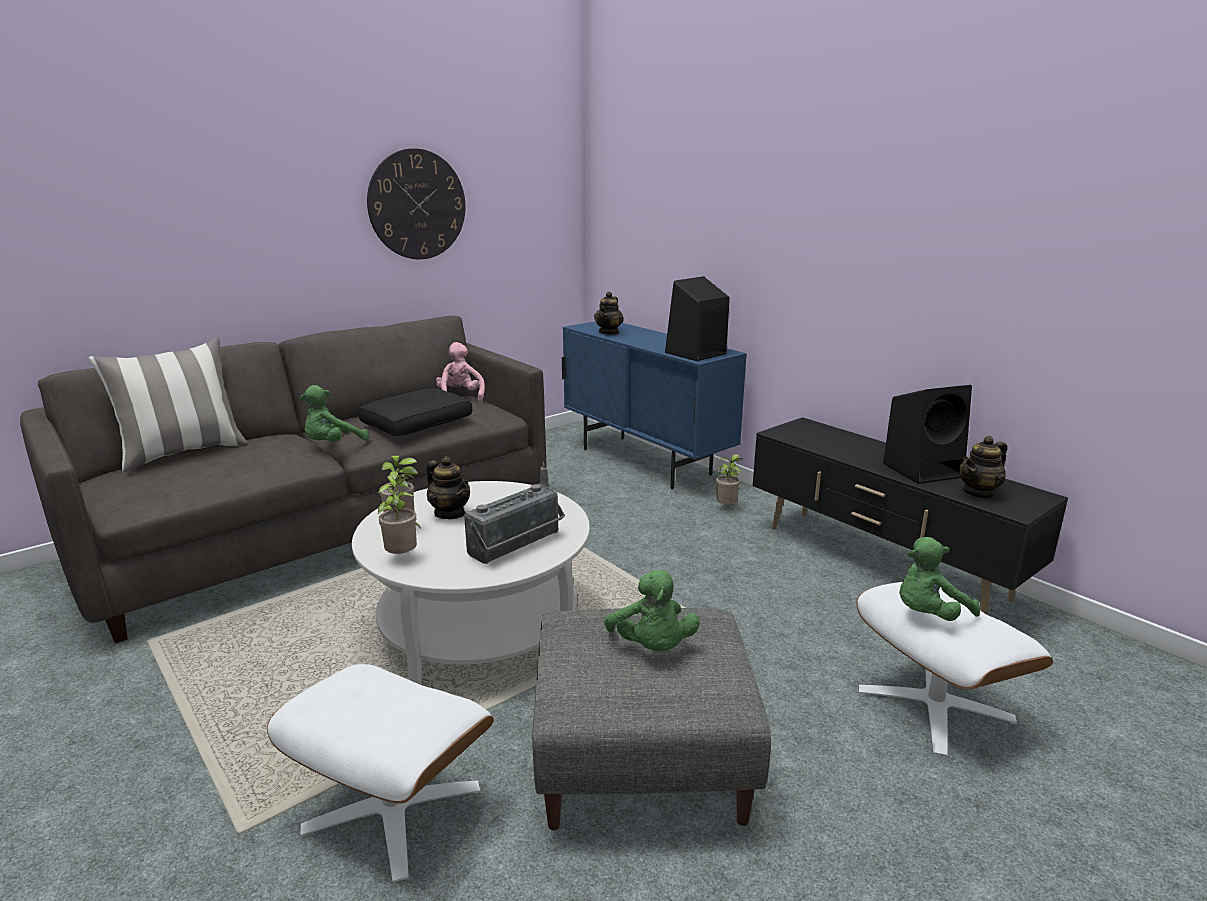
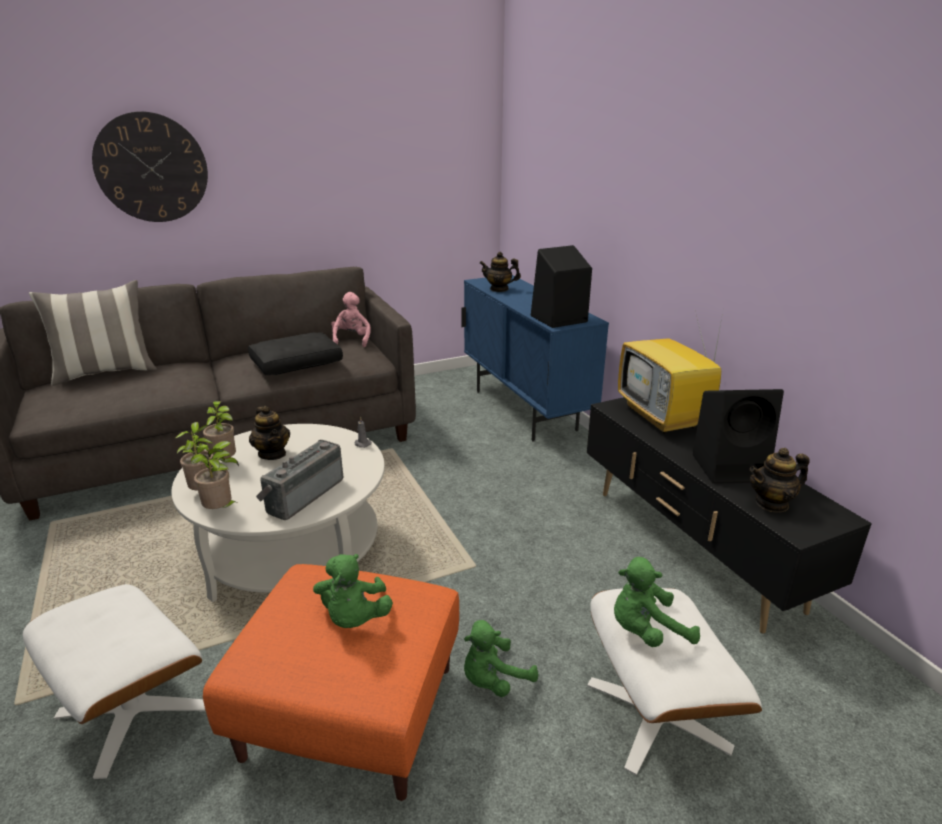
camera: 15 degrees right, 5 degrees up
green plush toy [300,385,369,442] -> green plush toy moved to [464,620,538,697]
wall clock [367,148,466,260] -> wall clock moved to [92,111,208,222]
radio [464,484,565,564] -> radio turned 150 degrees clockwise [256,440,343,520]
grey ottoman [532,608,771,830] -> orange ottoman [203,564,459,801]
teapot [594,292,624,335] -> teapot turned 60 degrees clockwise [480,252,521,292]
potted plant [716,454,743,505] -> potted plant moved to [191,441,239,509]
none -> television [618,307,724,434]

